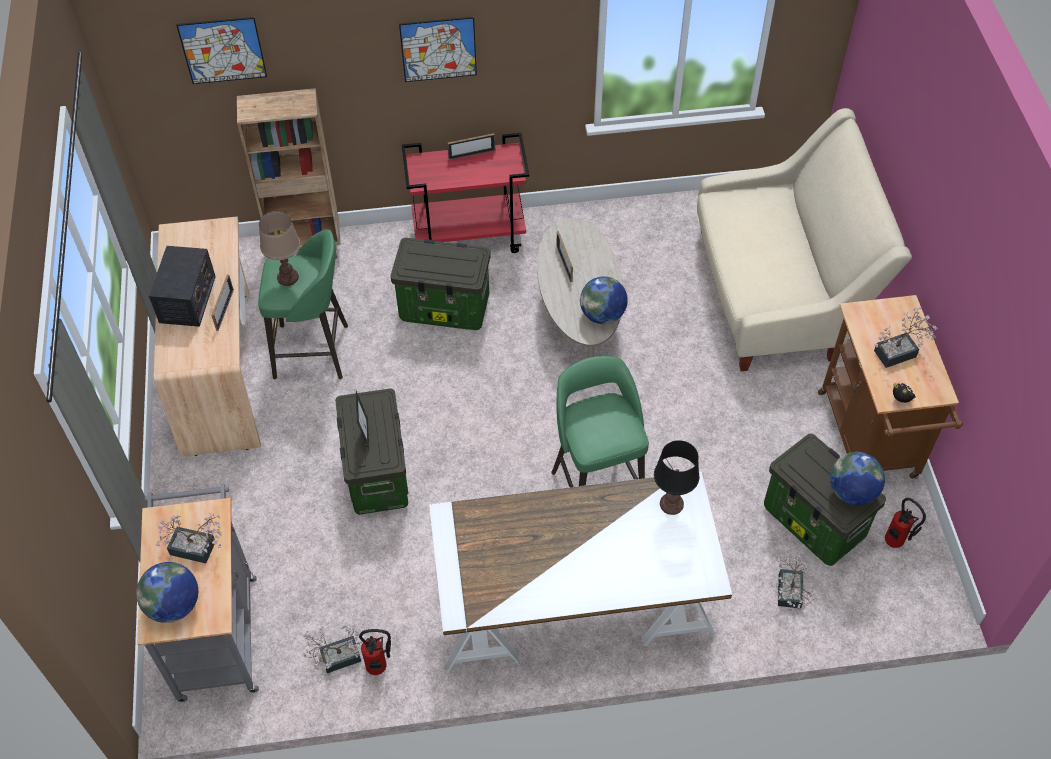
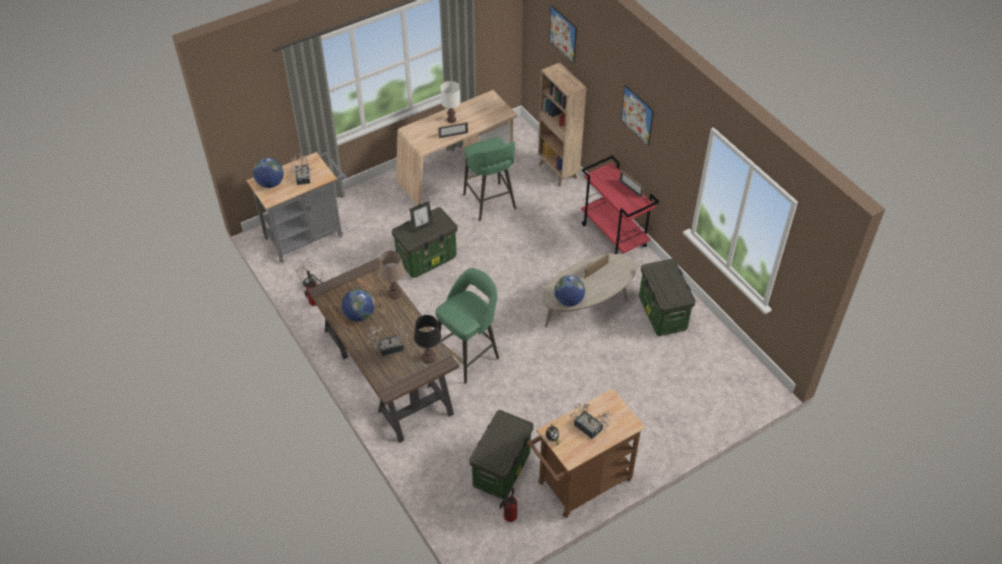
camera: 65 degrees right, 5 degrees down
radio [149,246,216,327] -> white table lamp [440,81,460,123]
brown table lamp [259,211,301,286] -> brown table lamp moved to [379,251,405,299]
storage box [390,238,491,330] -> storage box moved to [639,259,696,336]
white desk [429,472,732,672] -> brown desk [308,258,459,443]
beige sofa [697,108,912,371] -> none
potted plant [775,555,818,611] -> potted plant moved to [368,324,408,356]
globe [830,452,885,505] -> globe moved to [342,289,375,322]

